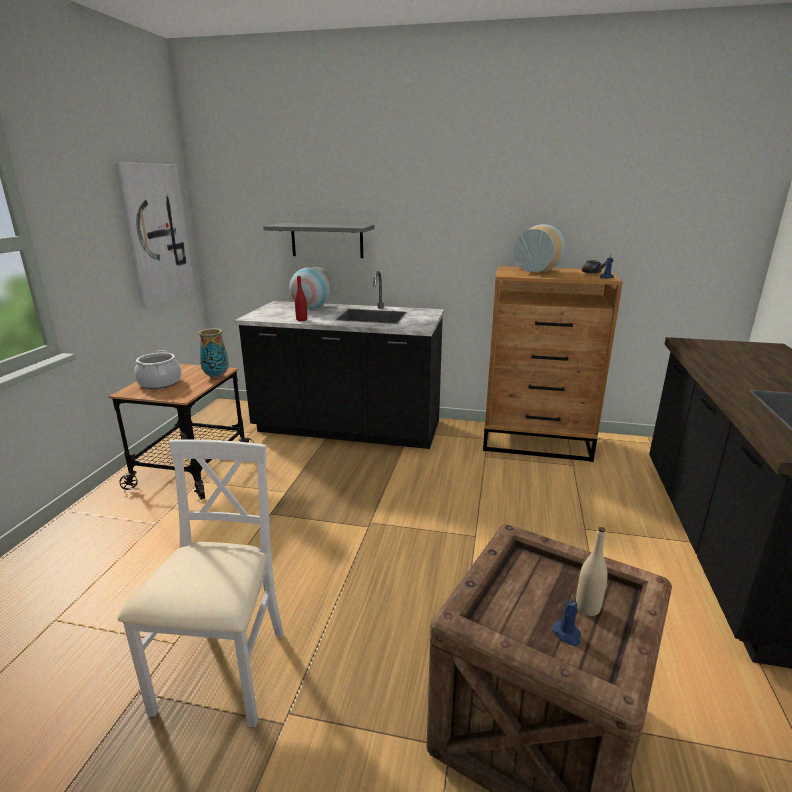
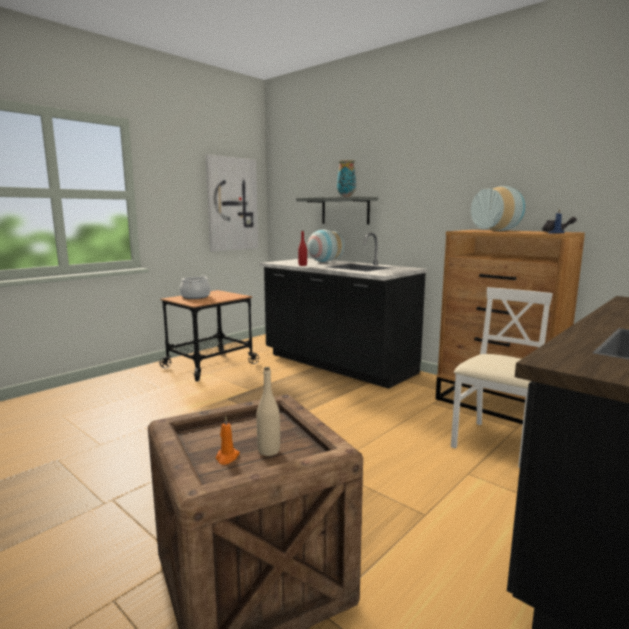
camera: 30 degrees right, 10 degrees down
white chair [118,440,283,727] -> white chair moved to [451,287,553,468]
vase [198,328,229,378] -> vase moved to [337,160,356,197]
blue candle [552,595,581,646] -> orange candle [216,416,240,465]

